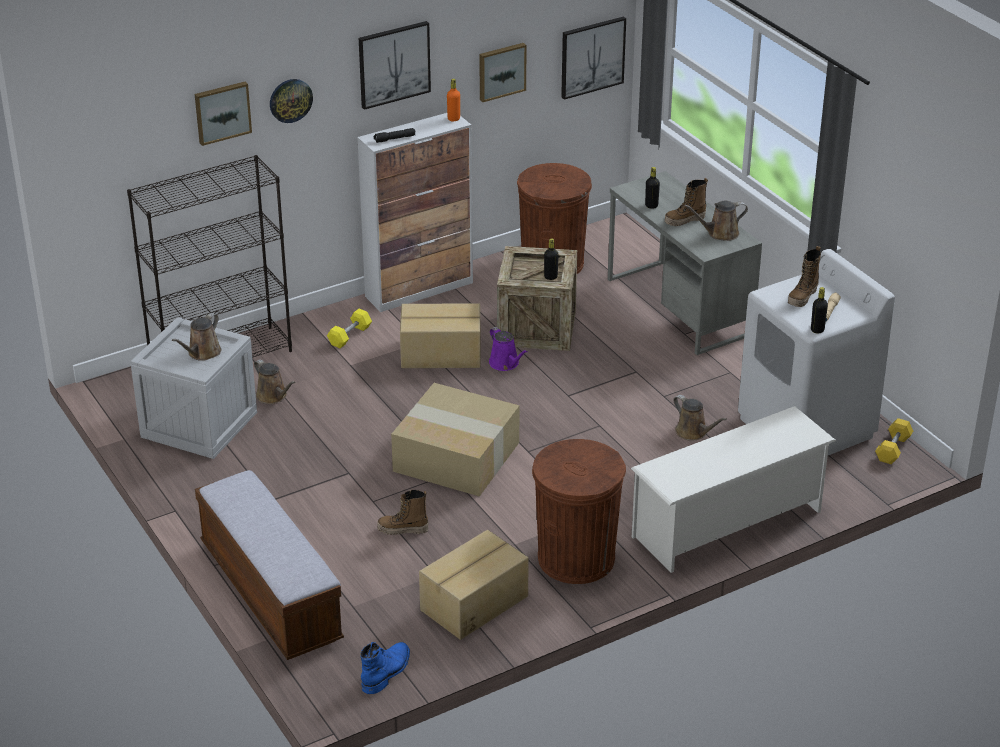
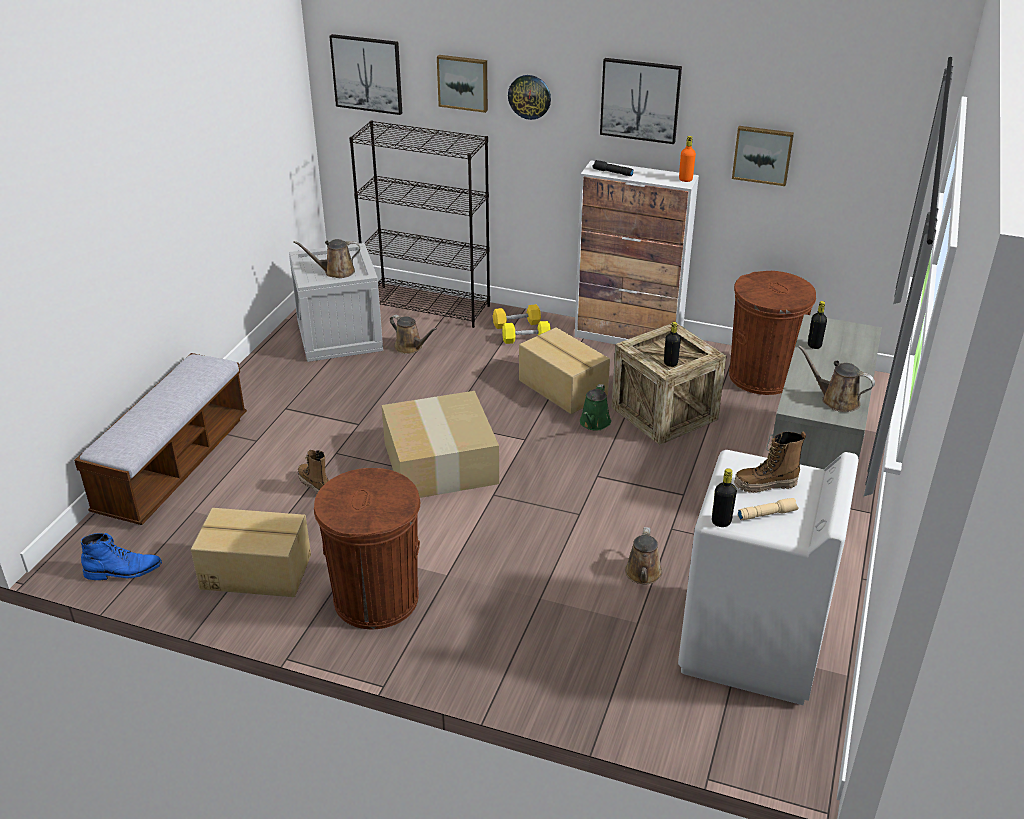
camera: 50 degrees right, 0 degrees up
brown watering can [254,359,296,404] -> brown watering can turned 60 degrees counterclockwise [390,315,437,354]
purple watering can [489,327,528,371] -> green watering can [580,384,611,431]
picture [561,17,626,100] -> picture moved to [329,34,402,115]
white shoe rack [631,406,836,573] -> none
boot [665,178,708,226] -> none
yellow dumbbell [875,418,913,464] -> yellow dumbbell moved to [493,304,541,329]

